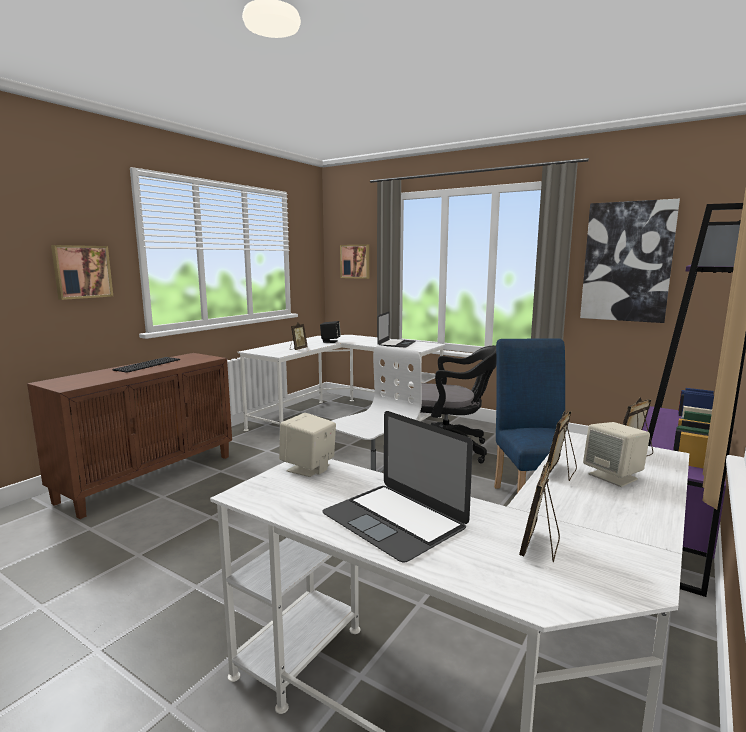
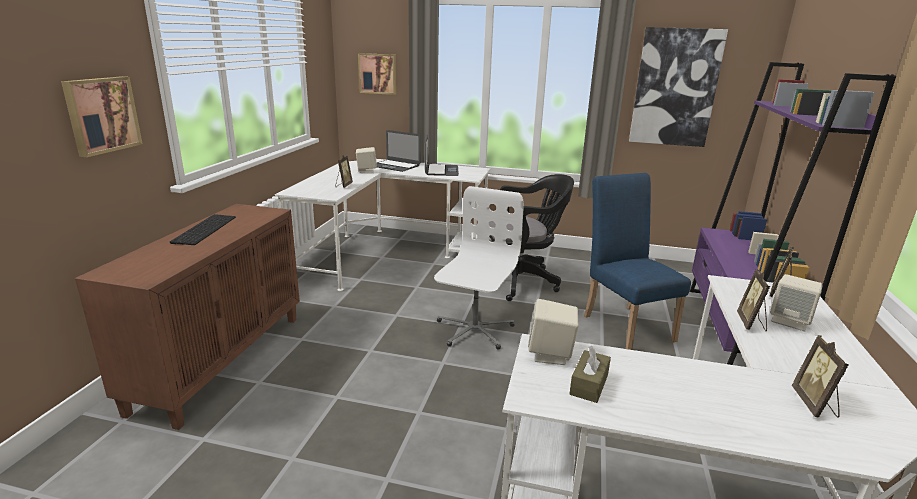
camera: 20 degrees left, 10 degrees up
black speaker [320,321,341,343] -> beige speaker [356,147,377,173]
laptop [322,411,473,563] -> laptop moved to [377,130,420,172]
none -> brown tissue box [569,346,611,403]

